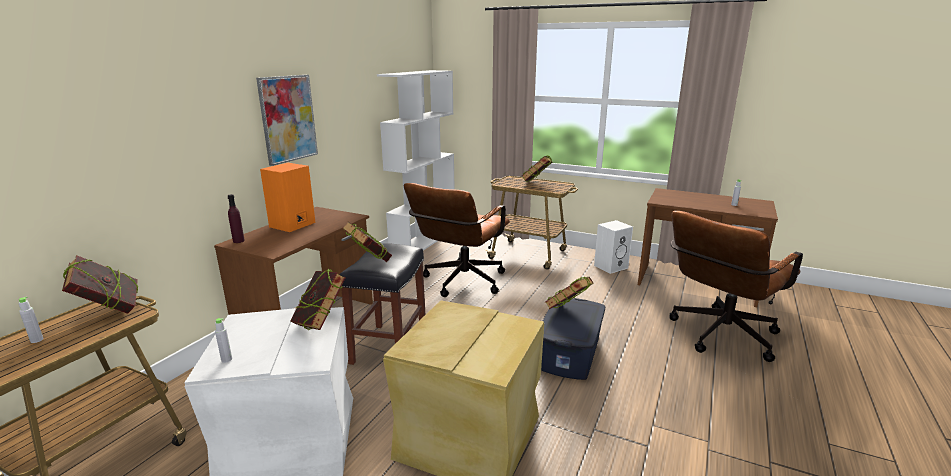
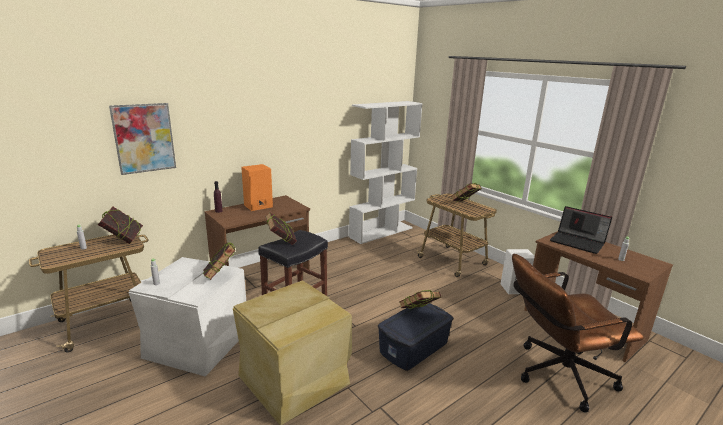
camera: 25 degrees right, 0 degrees up
picture [256,75,318,166] -> picture moved to [109,103,176,175]
brown office chair [404,183,510,297] -> none
none -> laptop [550,206,612,254]

